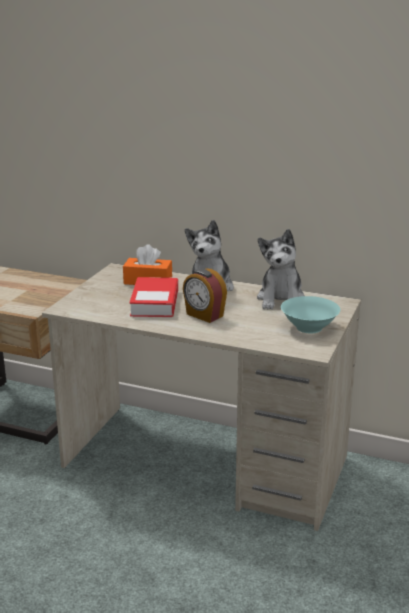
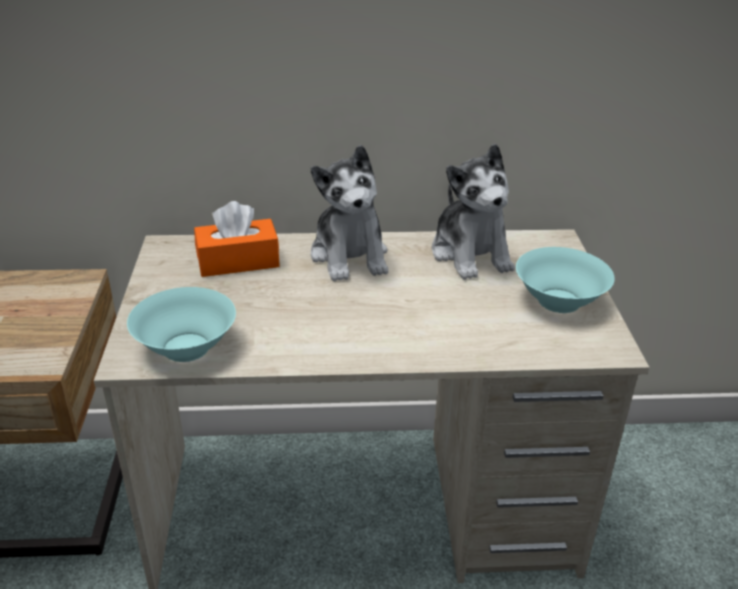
camera: 25 degrees left, 10 degrees up
book [129,277,178,317] -> none
alarm clock [183,268,227,323] -> none
none -> turquoise bowl [127,287,236,362]

